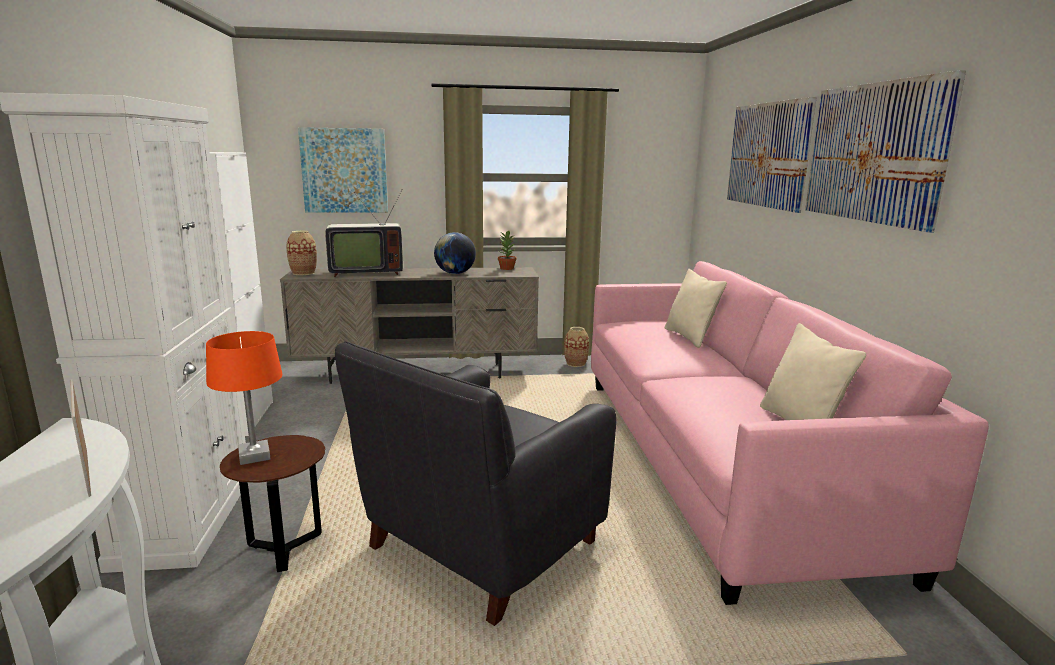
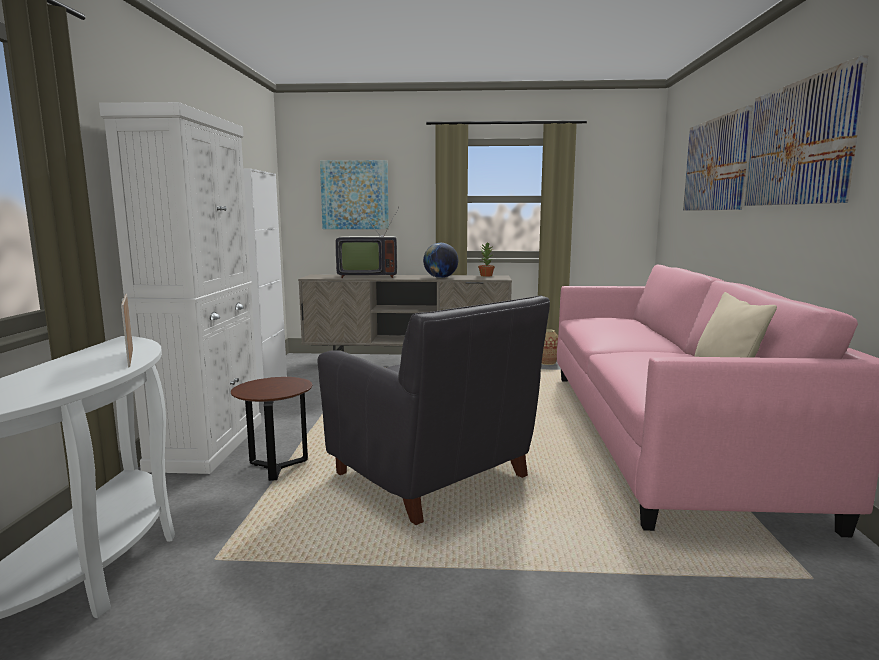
camera: 10 degrees right, 5 degrees down
orange table lamp [206,331,282,465] -> none
vase [286,231,317,275] -> none
black armchair [335,341,616,626] -> black armchair turned 90 degrees counterclockwise [318,296,550,525]
beige pillow [665,269,727,348] -> none

